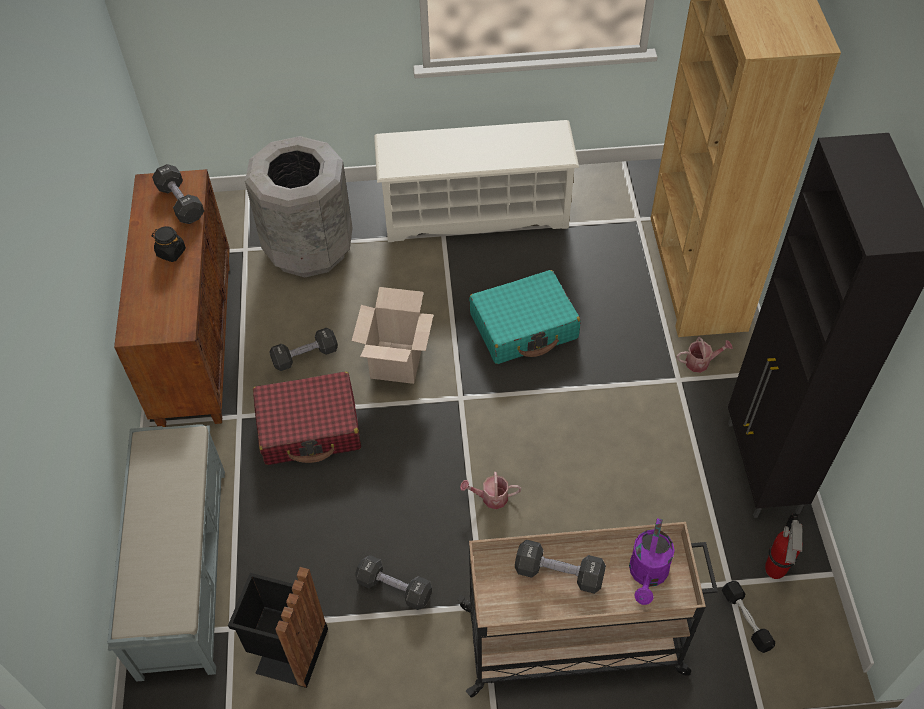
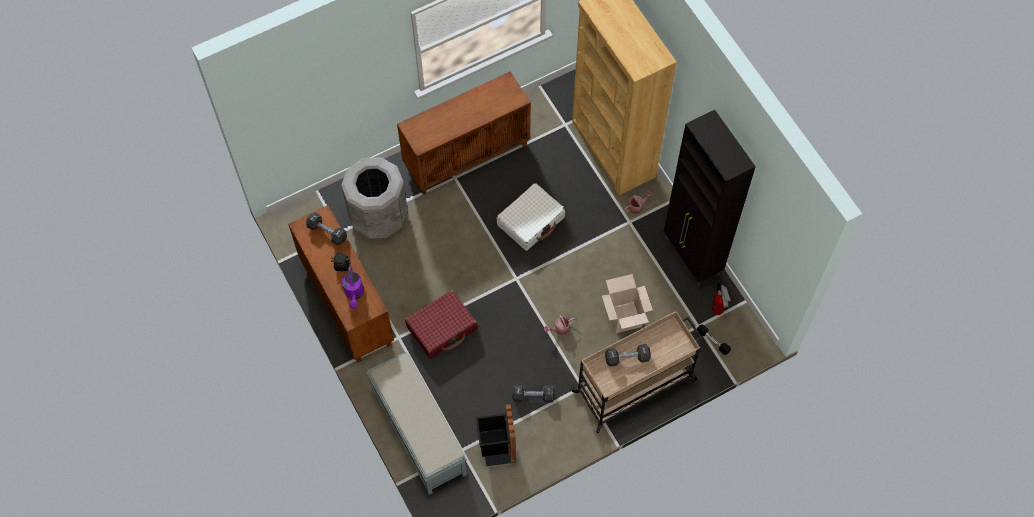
camera: 25 degrees left, 10 degrees up
black dumbbell [269,328,338,371] -> none
cardboard box [352,287,434,384] -> cardboard box moved to [602,274,653,333]
white shoe rack [374,120,579,242] -> brown cabinet [397,72,531,195]
turquoise suitcase [469,270,580,364] -> white suitcase [496,183,565,251]
purple watering can [629,518,675,605] -> purple watering can moved to [342,267,364,309]

